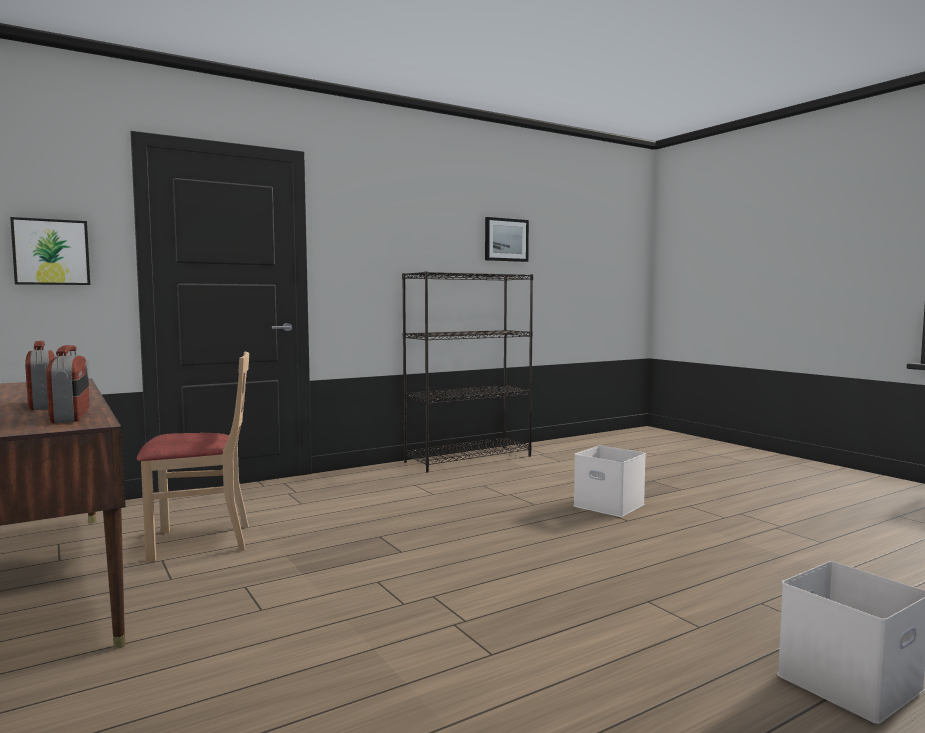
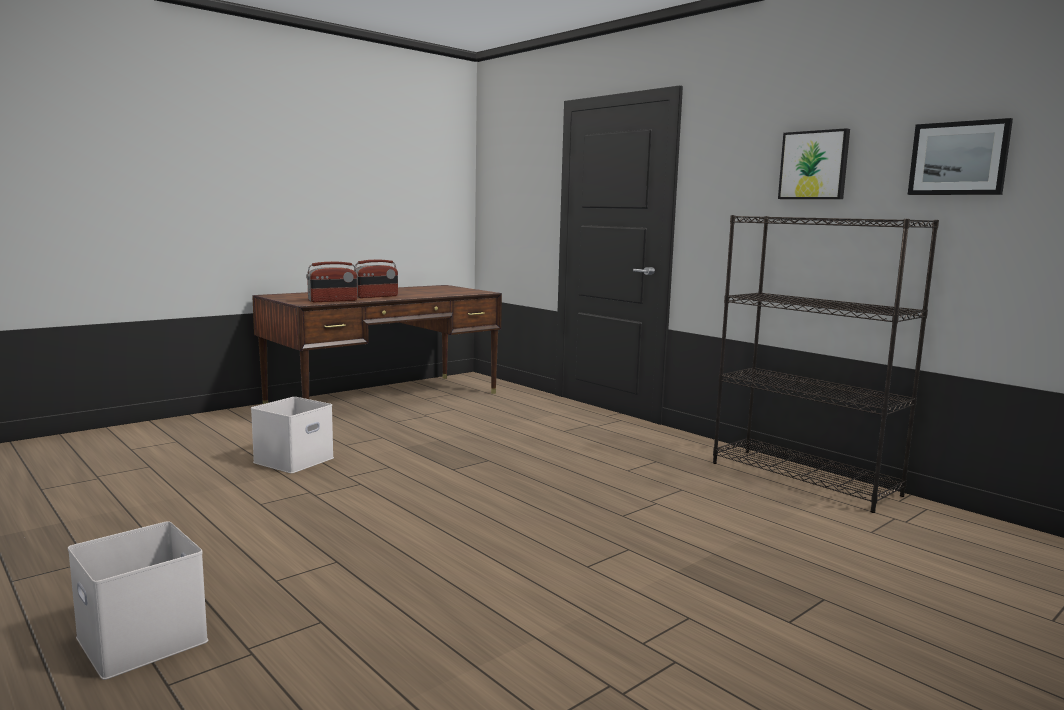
camera: 80 degrees right, 5 degrees up
picture [10,217,90,285] -> picture moved to [778,128,850,199]
beige chair [137,352,249,562] -> none
white storage box [573,446,646,517] -> white storage box moved to [251,397,334,473]

